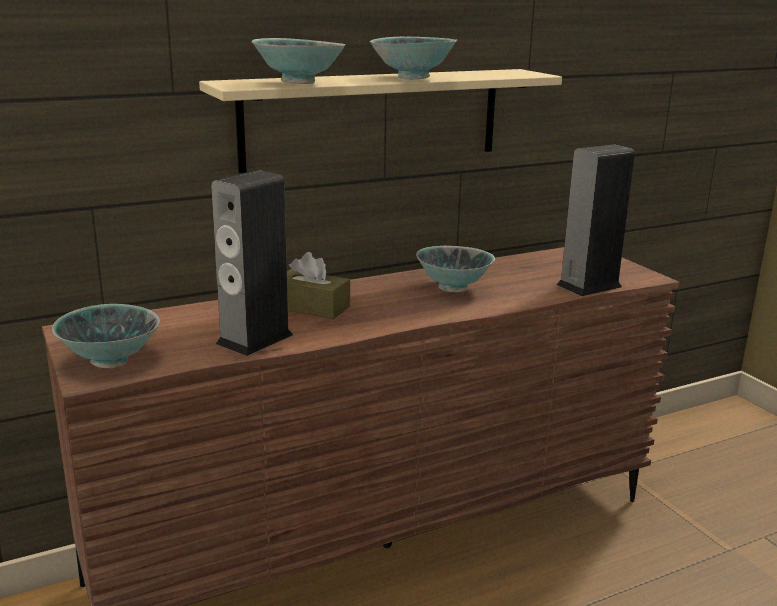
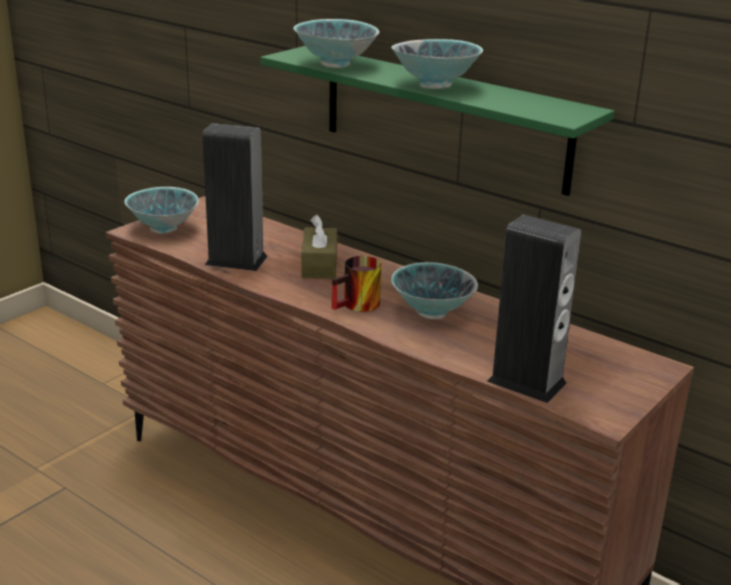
camera: 65 degrees right, 5 degrees up
beige shelf [199,69,562,173] -> green shelf [260,46,615,196]
none -> mug [332,256,381,312]

